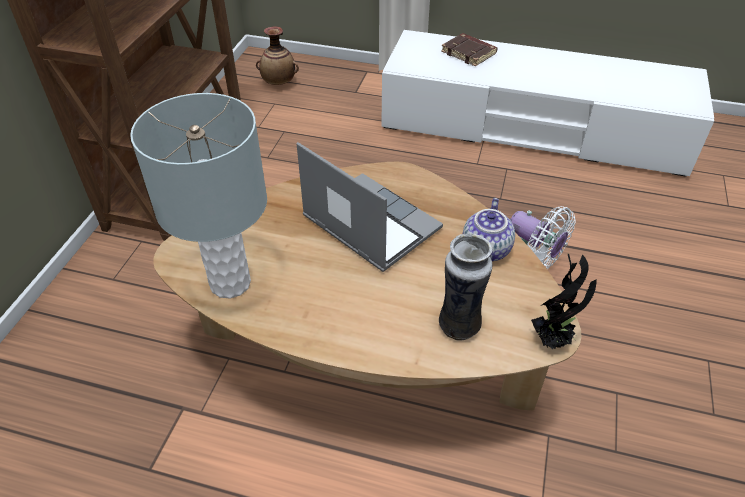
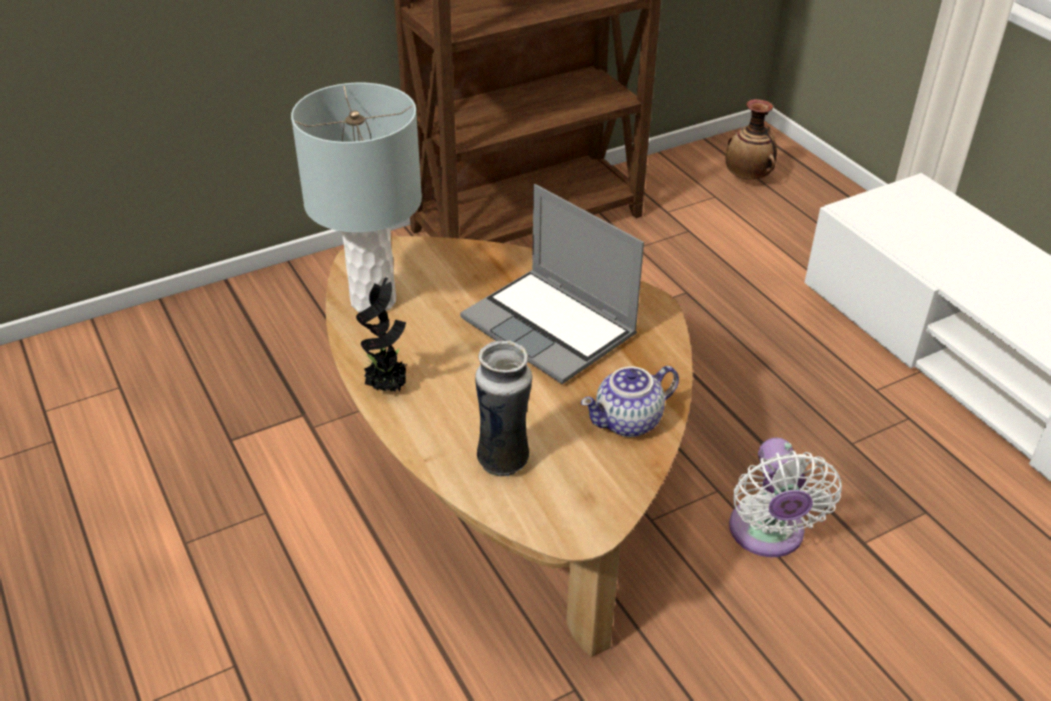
camera: 45 degrees right, 5 degrees down
laptop [297,142,443,272] -> laptop turned 135 degrees clockwise [460,184,644,384]
brown book [441,33,498,66] -> none
potted plant [531,254,597,349] -> potted plant moved to [356,277,407,392]

